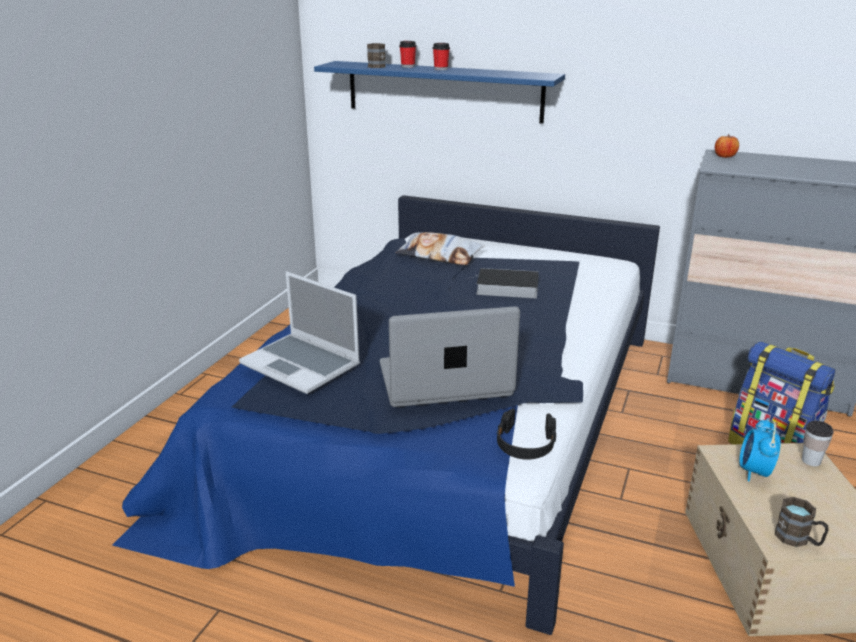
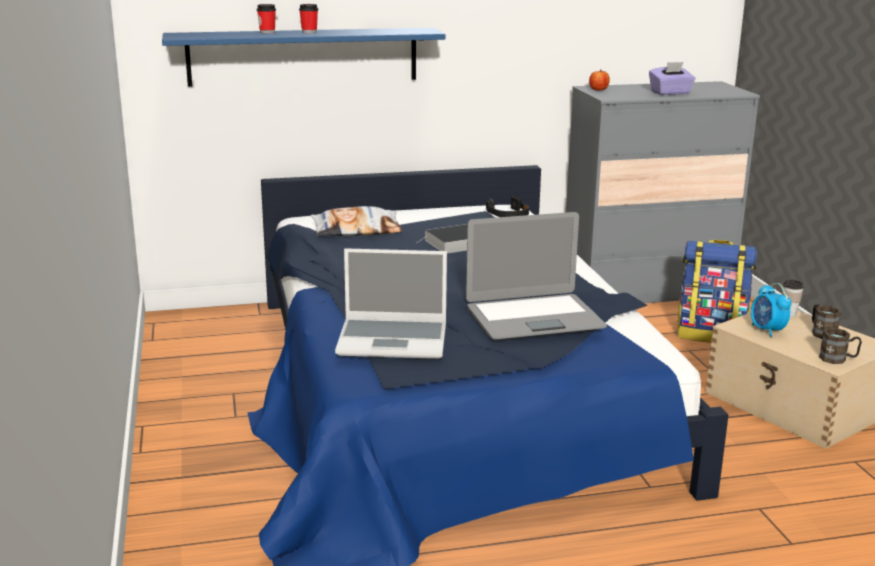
camera: 35 degrees left, 5 degrees down
brown mug [367,43,386,68] -> brown mug moved to [812,304,841,339]
laptop [380,306,520,407] -> laptop turned 150 degrees counterclockwise [466,212,607,340]
black headphones [496,408,556,460] -> black headphones moved to [486,196,529,217]
none -> purple tissue box [649,62,695,95]

